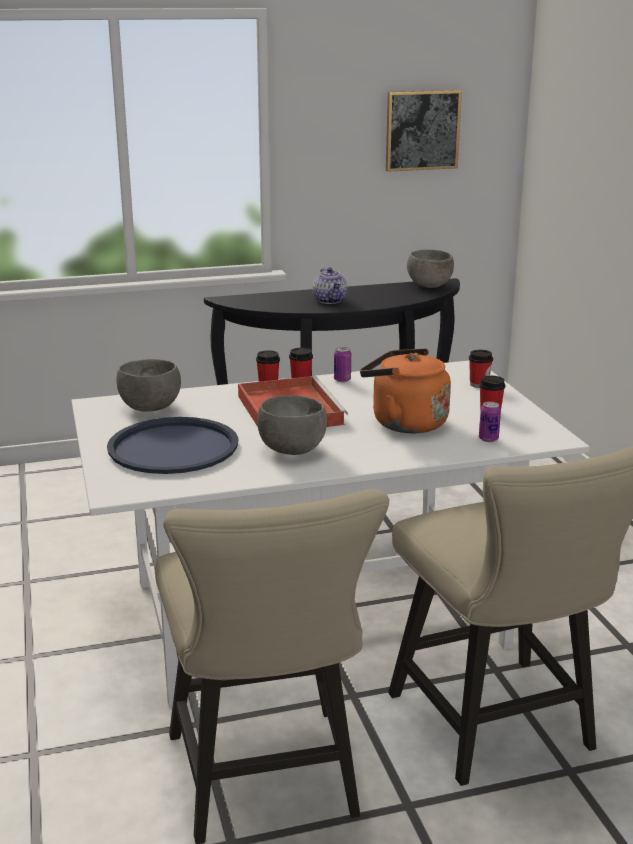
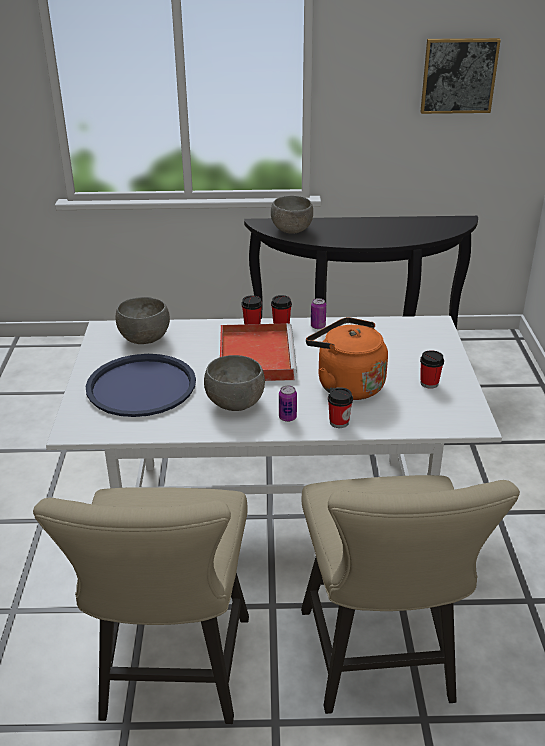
camera: 15 degrees right, 10 degrees up
teapot [313,267,347,304] -> none
grey bowl [407,250,454,288] -> grey bowl moved to [271,196,313,234]
cup [469,350,493,388] -> cup moved to [328,387,353,428]
can [479,401,501,442] -> can moved to [279,385,297,422]

